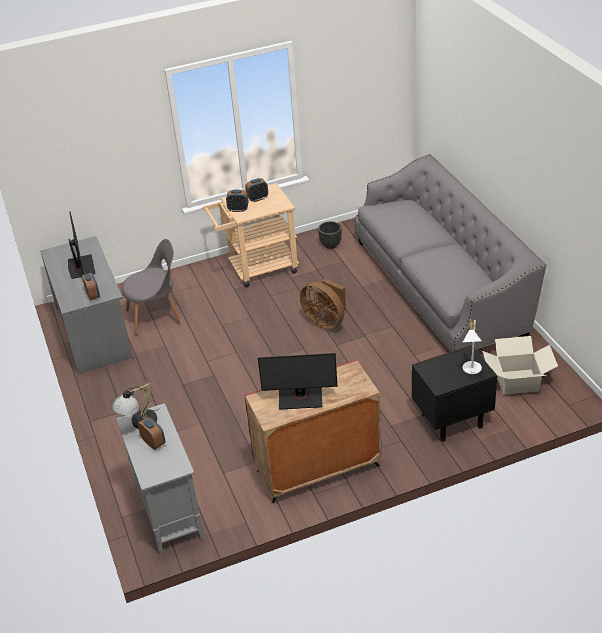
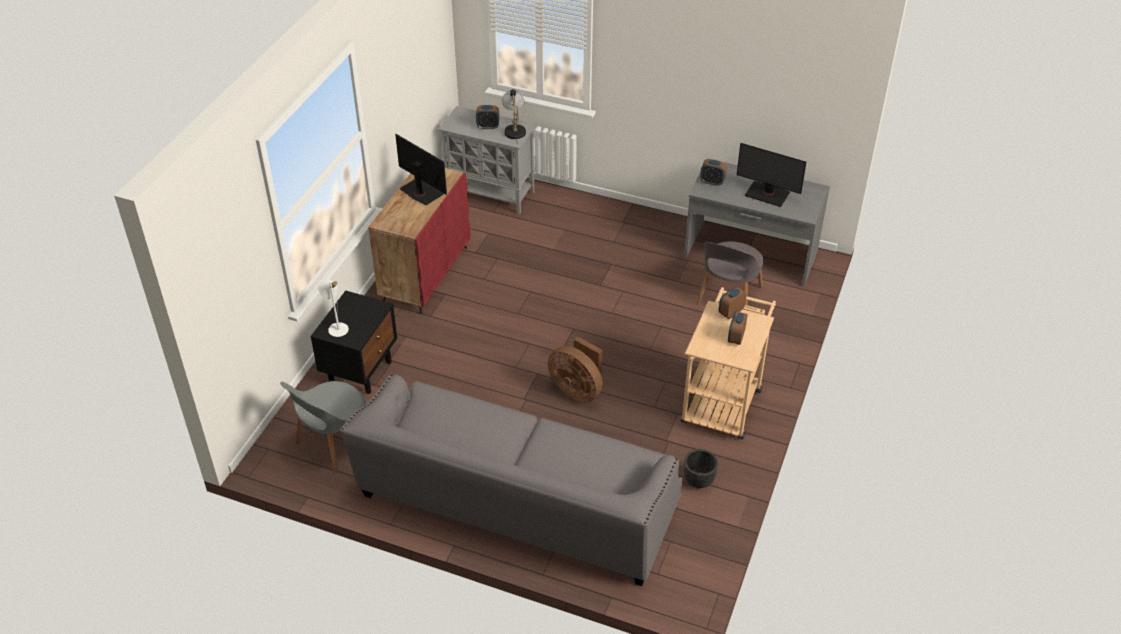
camera: 130 degrees right, 5 degrees up
monitor [258,353,338,410] -> monitor turned 90 degrees clockwise [395,134,447,205]
brown fan [300,279,346,329] -> brown fan turned 135 degrees counterclockwise [548,337,603,402]
cardboard box [482,336,558,395] -> grey chair [280,381,366,473]

